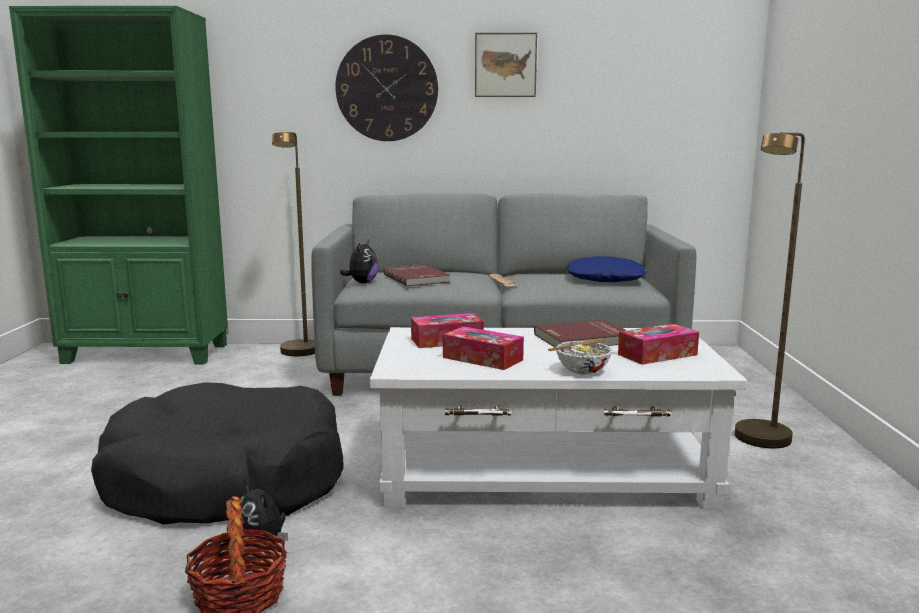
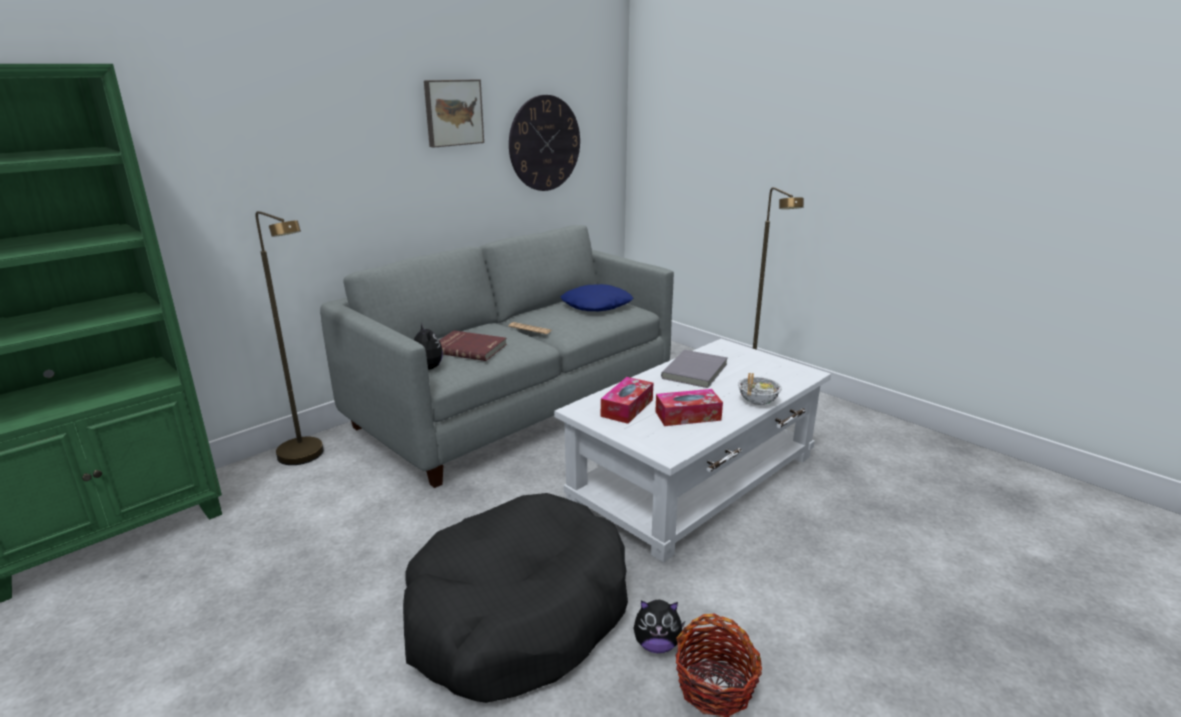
camera: 45 degrees left, 10 degrees up
wall clock [335,34,438,141] -> wall clock moved to [509,95,580,191]
red book [534,320,626,347] -> grey book [661,350,728,388]
tissue box [618,324,699,365] -> none

